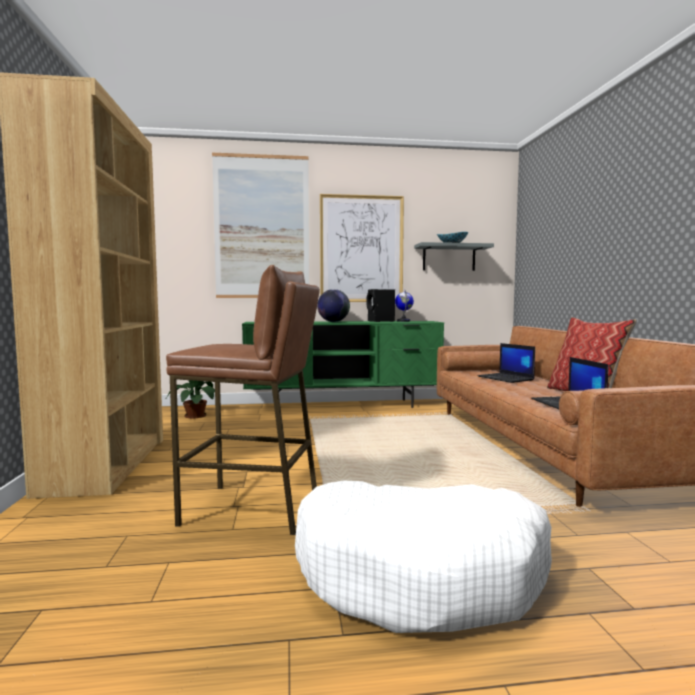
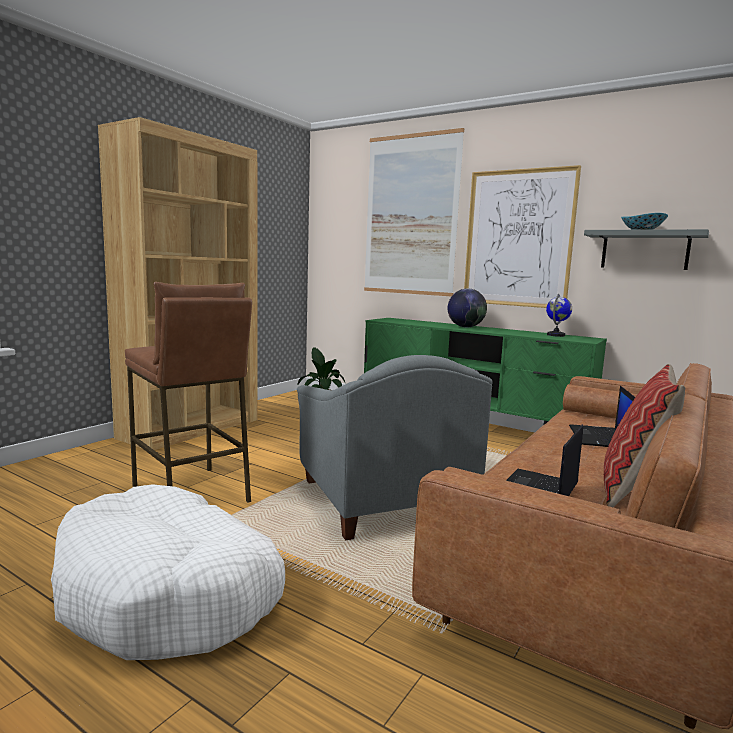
camera: 40 degrees right, 5 degrees up
black speaker [366,289,395,322] -> none
none -> grey armchair [297,355,493,540]

